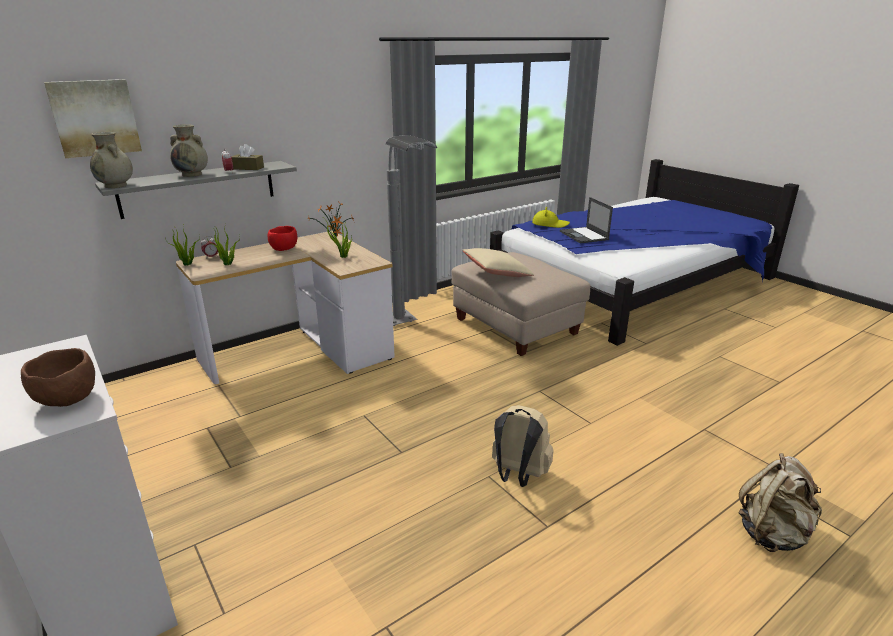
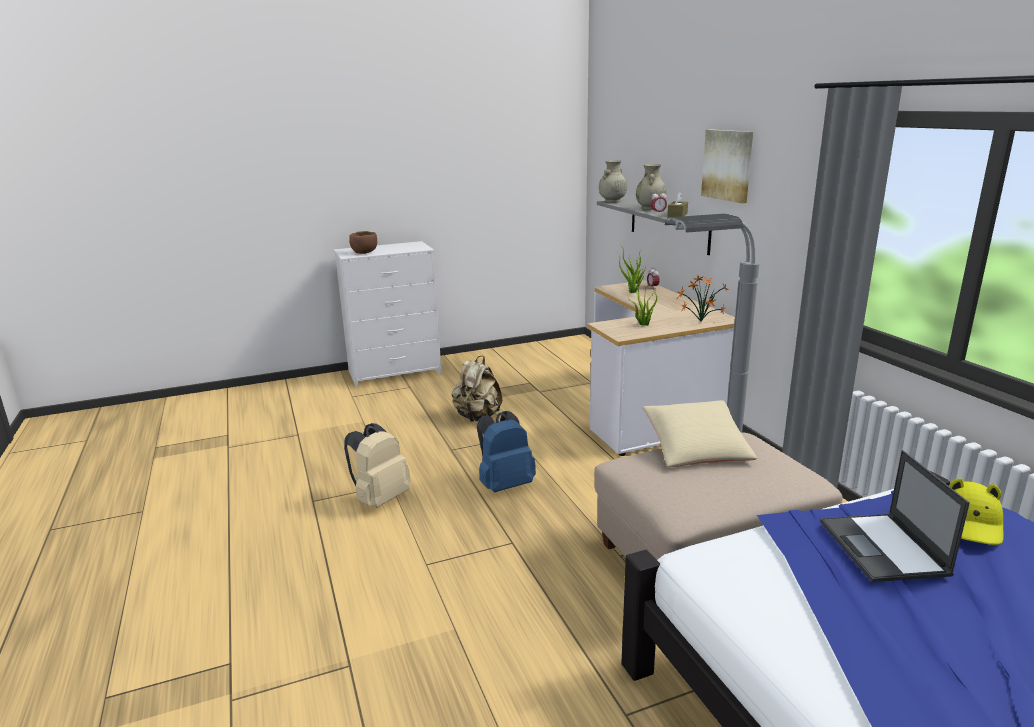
camera: 105 degrees right, 5 degrees down
picture [44,79,142,158] -> picture moved to [701,130,753,203]
red bowl [268,226,297,251] -> none
laptop [560,197,613,243] -> laptop turned 90 degrees counterclockwise [820,450,970,582]
beige backpack [739,453,822,552] -> beige backpack moved to [452,355,502,422]
none -> blue backpack [477,411,536,492]

